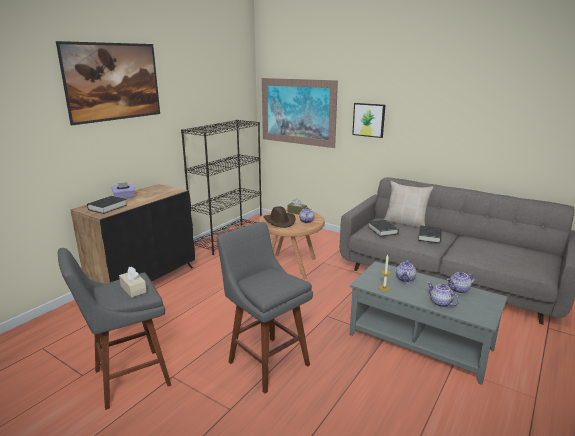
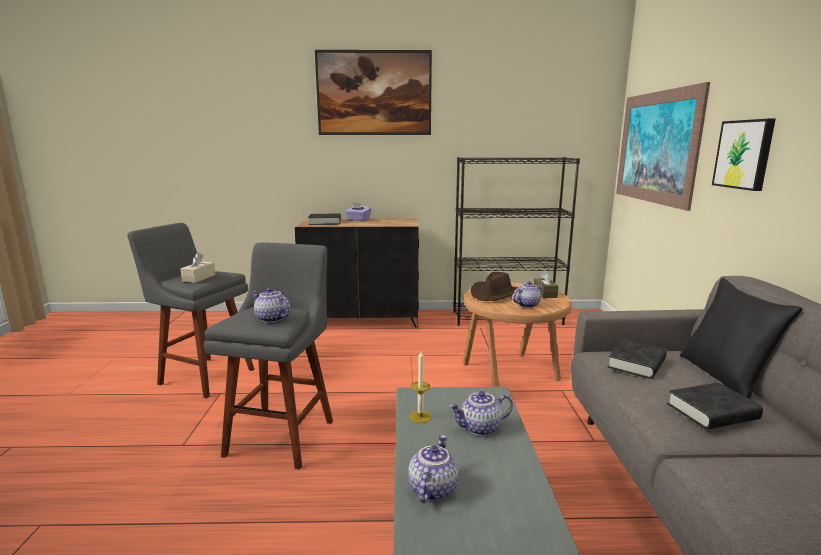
camera: 55 degrees right, 5 degrees down
beige pillow [384,181,433,228] -> black pillow [680,278,803,399]
teapot [447,272,475,294] -> teapot moved to [252,288,291,323]

